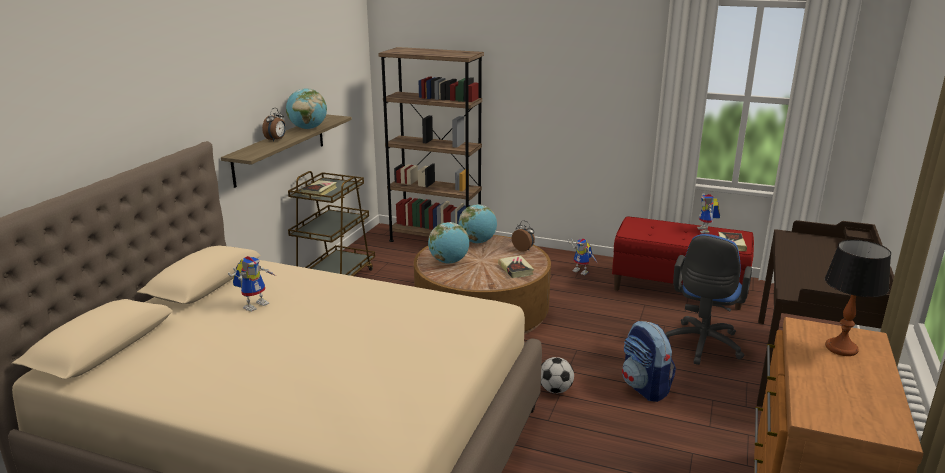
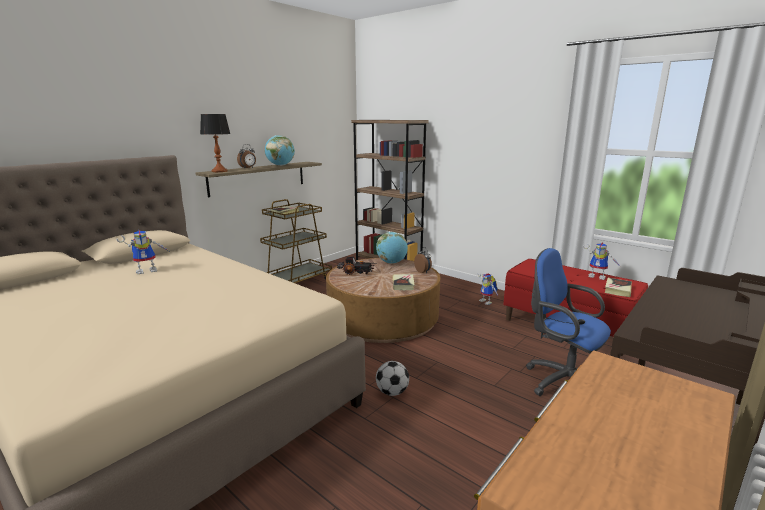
camera: 20 degrees right, 5 degrees down
globe [428,222,469,264] -> toy truck [337,256,377,275]
backpack [622,321,676,402] -> none
blue office chair [665,234,752,365] -> blue office chair turned 90 degrees clockwise [526,248,611,396]
toy robot [697,193,720,234] -> toy robot turned 75 degrees counterclockwise [583,243,621,280]
table lamp [825,240,891,356] -> table lamp moved to [200,114,230,172]

